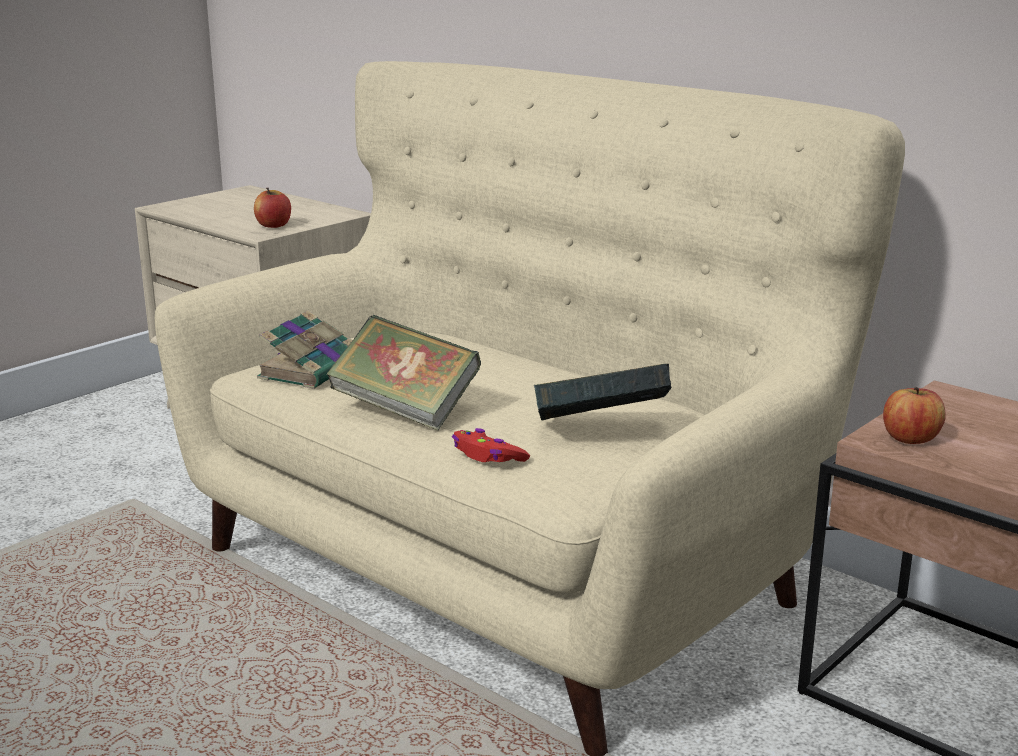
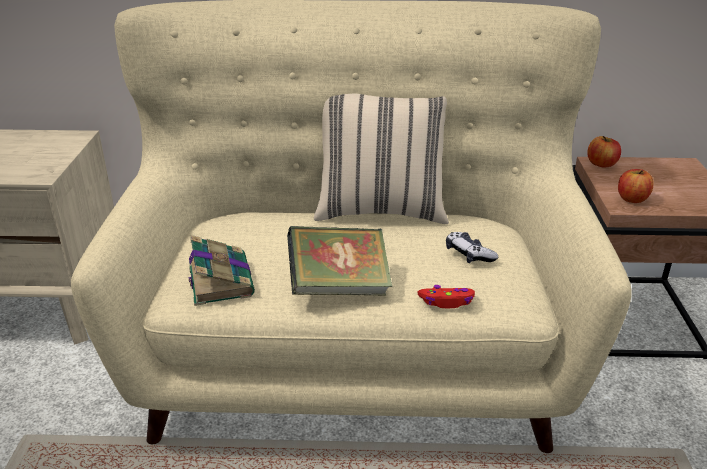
camera: 40 degrees left, 10 degrees up
apple [254,188,291,228] -> apple moved to [588,136,621,167]
book [534,364,672,421] -> game controller [446,232,498,263]
none -> beige pillow [314,93,449,224]

